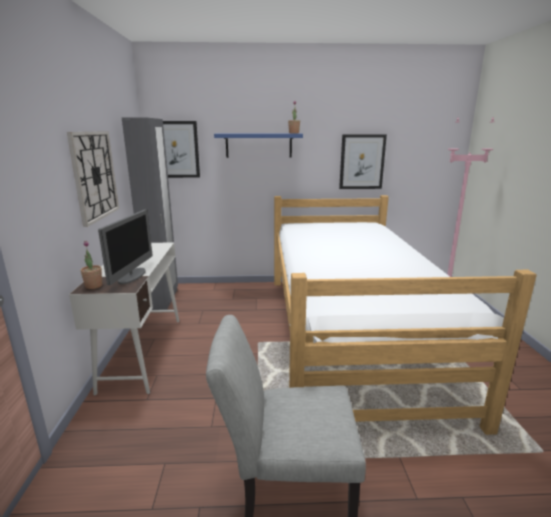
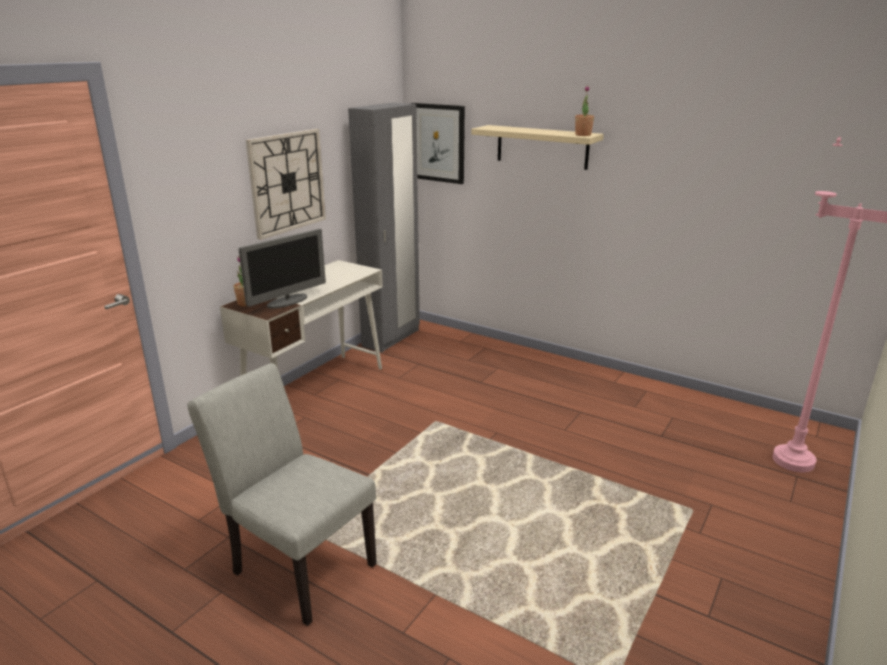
camera: 35 degrees right, 5 degrees up
blue shelf [214,133,303,158] -> beige shelf [471,125,604,170]
bed [274,195,537,435] -> none
picture [339,134,387,189] -> none

